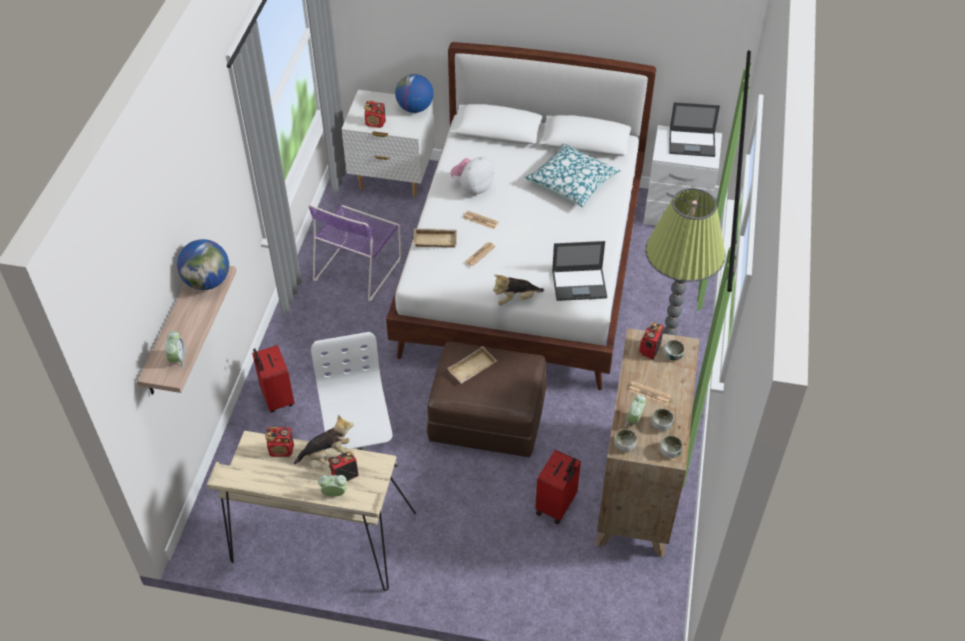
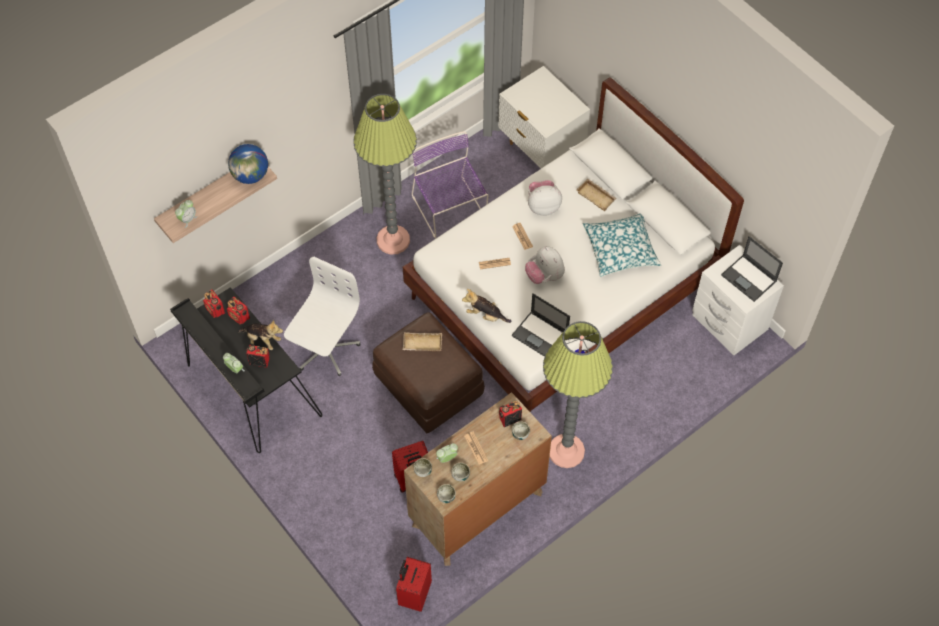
camera: 40 degrees right, 10 degrees up
beige desk [207,431,416,591] -> black desk [170,287,322,453]
red suitcase [252,345,294,413] -> red suitcase moved to [396,557,432,612]
purple chair [308,204,401,301] -> purple chair turned 90 degrees clockwise [412,131,488,238]
radio [364,100,386,128] -> radio moved to [203,290,225,318]
globe [395,74,433,113] -> none
beige tray [413,228,457,248] -> beige tray moved to [576,178,617,211]
none -> floor lamp [353,94,417,254]
none -> plush toy [525,246,565,284]

